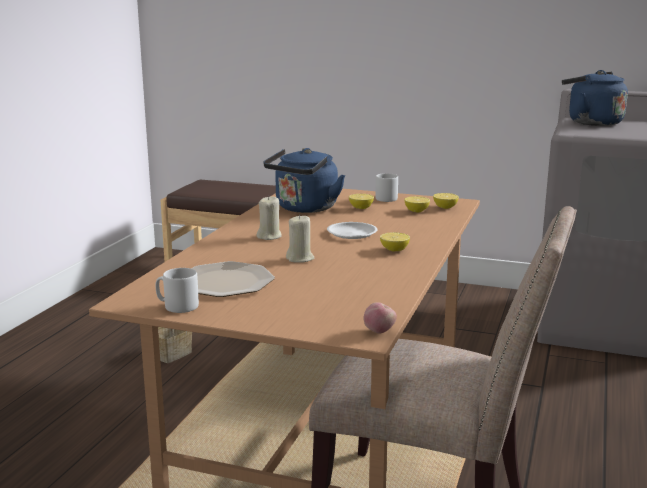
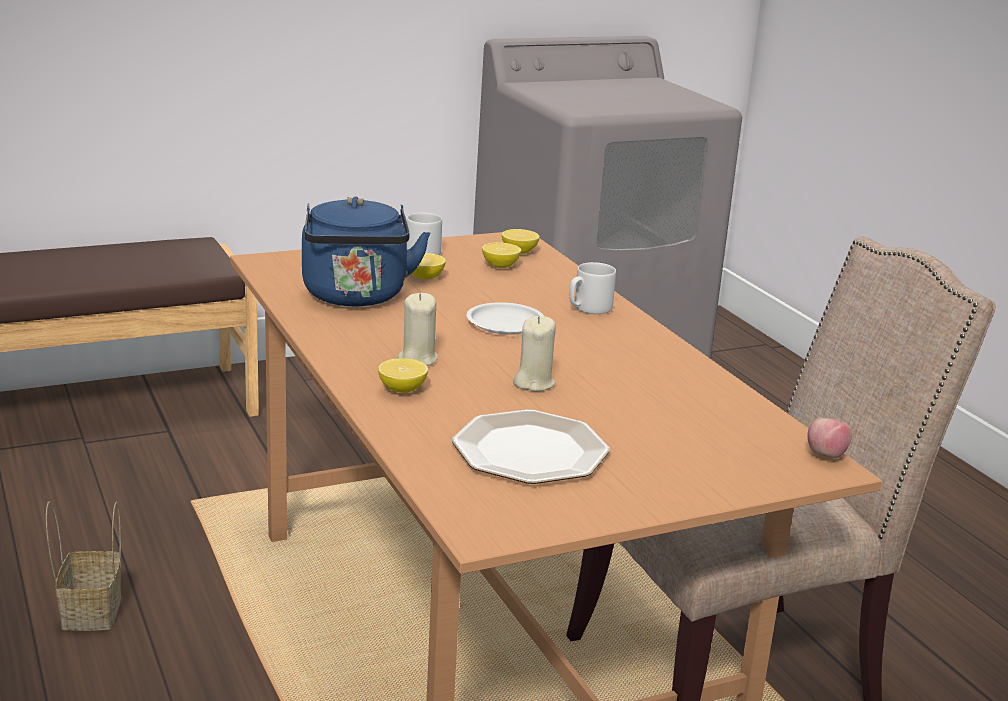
camera: 45 degrees left, 5 degrees up
grey mug [156,268,199,313] -> grey mug moved to [569,262,616,314]
lemon [380,232,410,252] -> lemon moved to [378,358,428,393]
blue kettle [562,70,628,126] -> none

